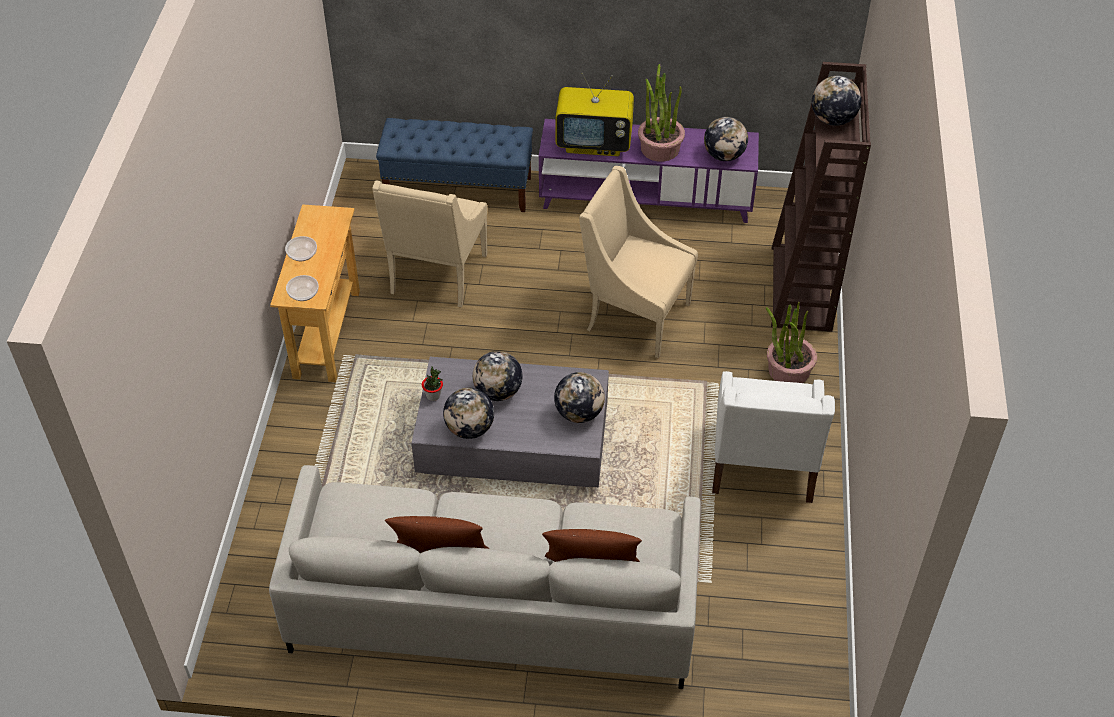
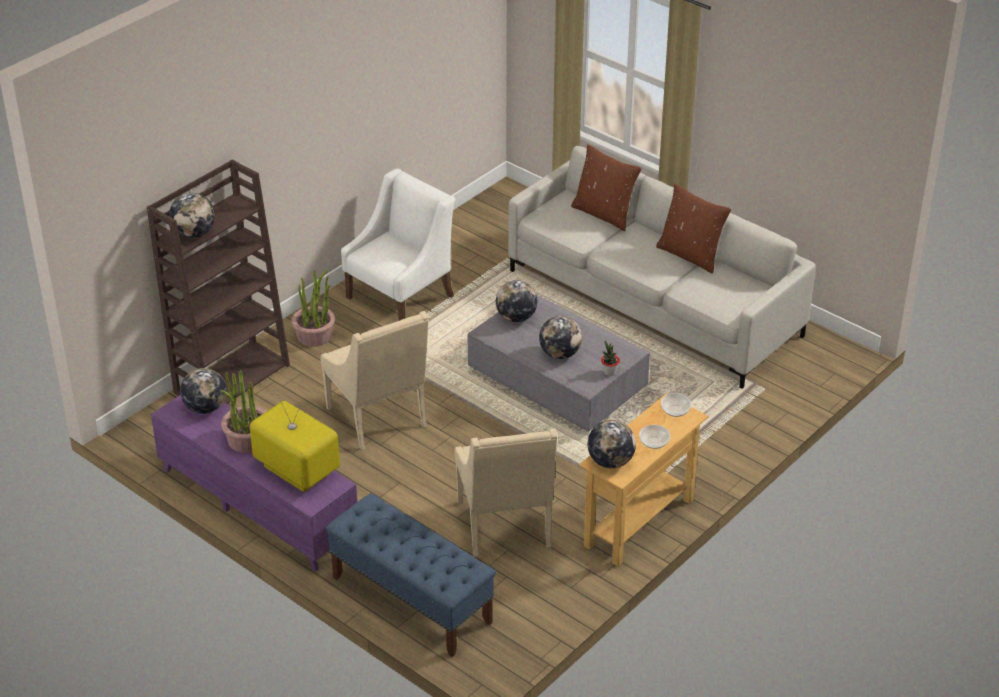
camera: 145 degrees left, 10 degrees down
beige armchair [372,180,487,308] -> beige armchair turned 120 degrees clockwise [455,428,557,557]
globe [443,388,494,439] -> globe moved to [588,420,636,468]

